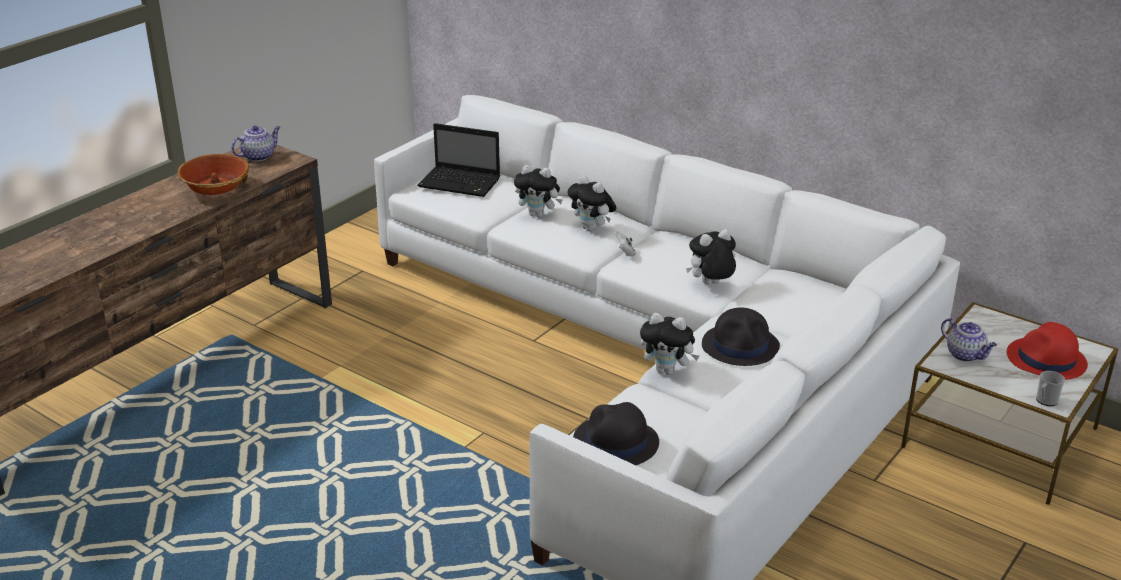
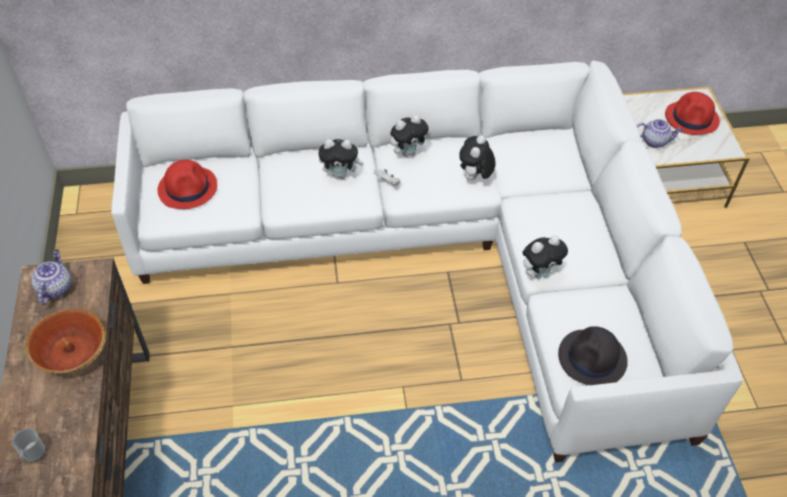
camera: 45 degrees left, 20 degrees up
laptop [417,123,500,197] -> red hat [157,160,217,209]
plush toy [514,165,563,217] -> plush toy moved to [390,115,429,157]
black hat [702,307,780,366] -> none
mug [1036,371,1065,406] -> mug moved to [12,428,45,462]

